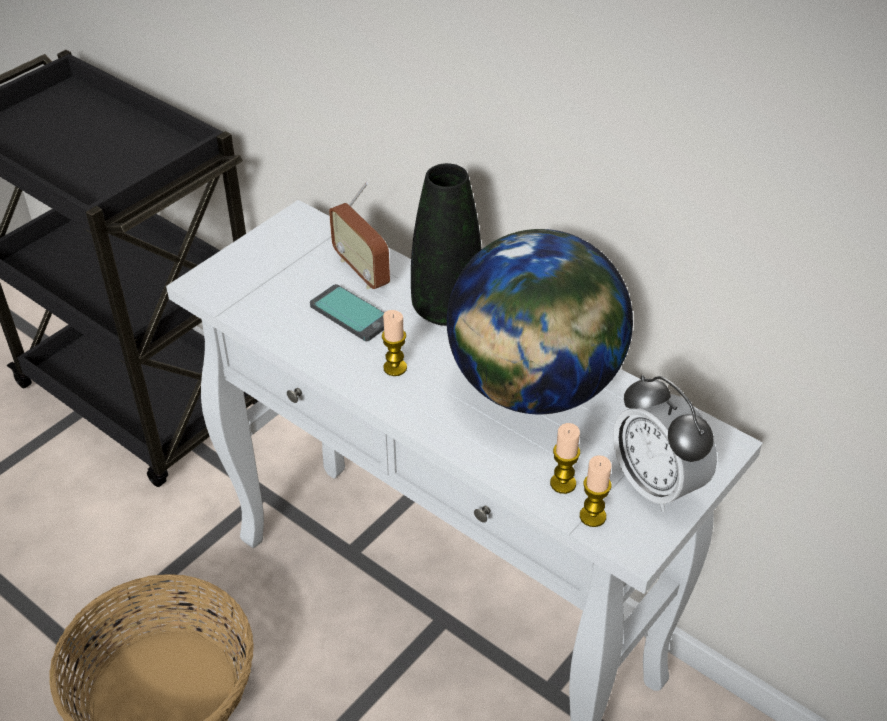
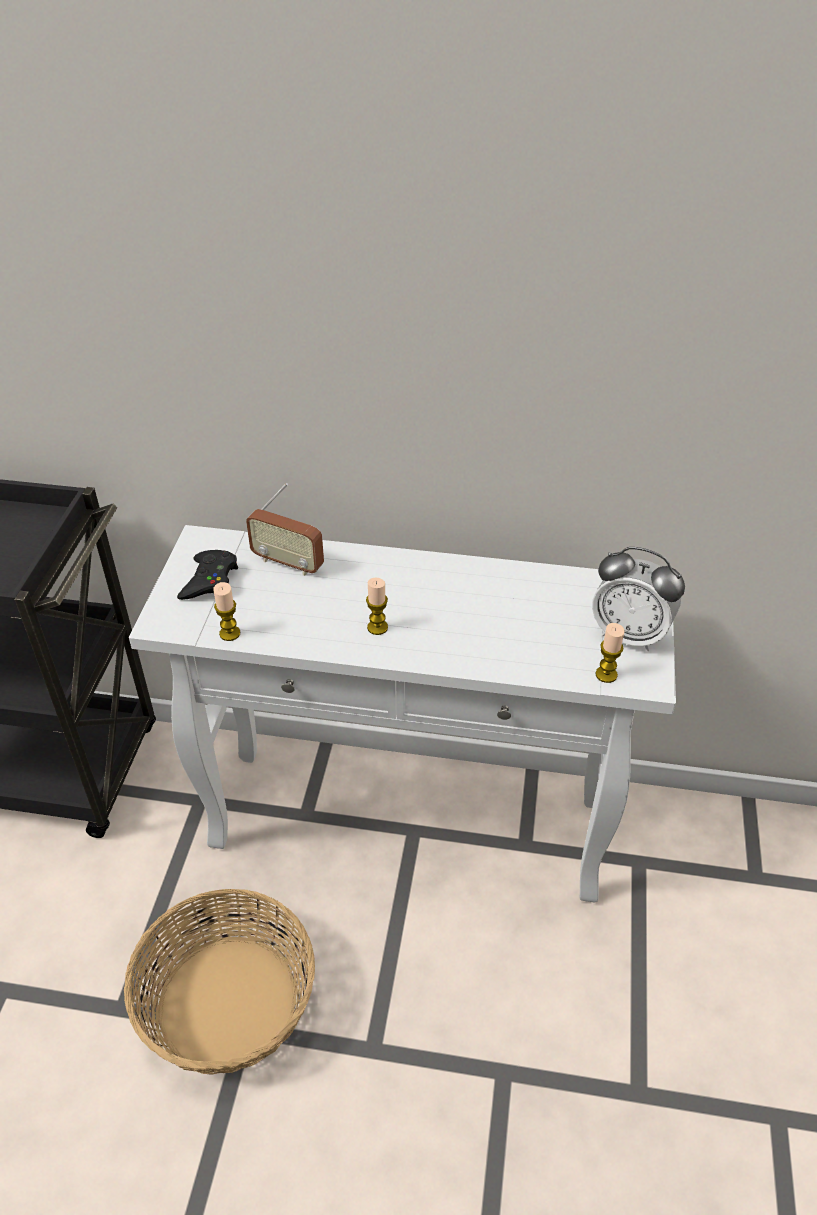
camera: 30 degrees left, 0 degrees up
phone [310,284,384,341] -> none
black vase [411,163,482,326] -> none
globe [447,229,633,414] -> none
candle [550,423,580,494] -> candle moved to [213,582,240,641]
none -> black game controller [177,550,238,600]

